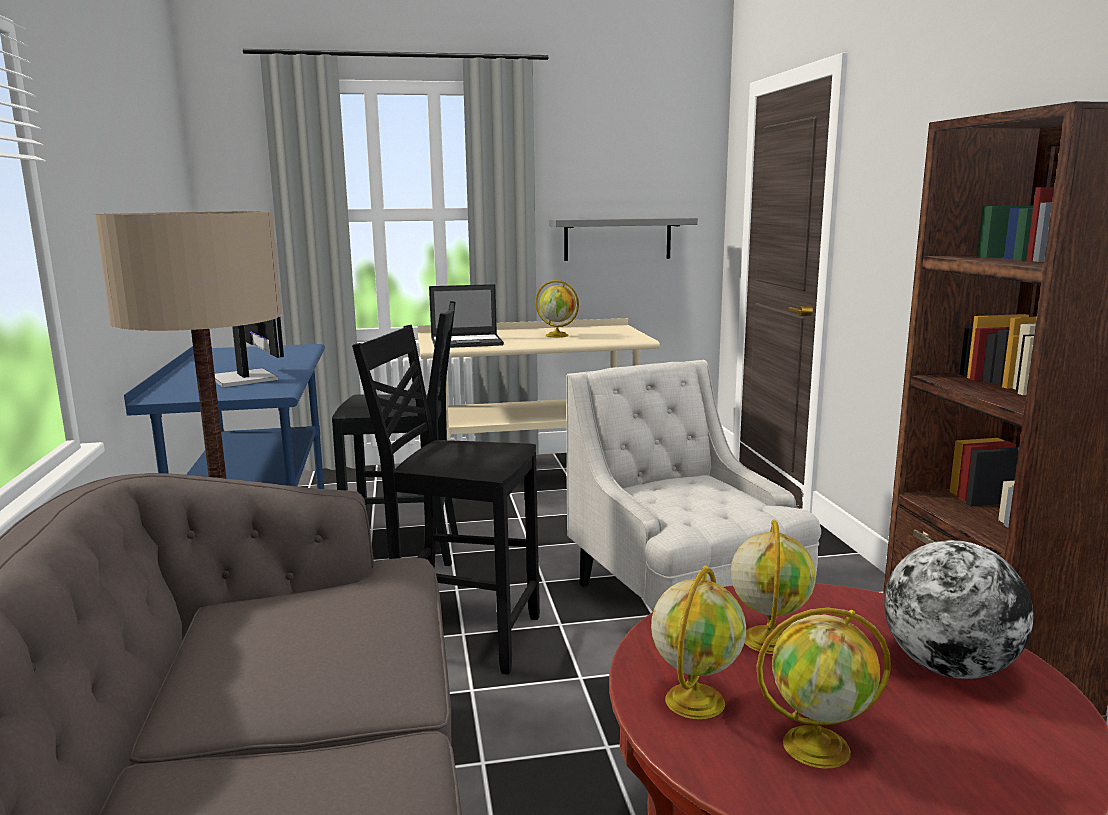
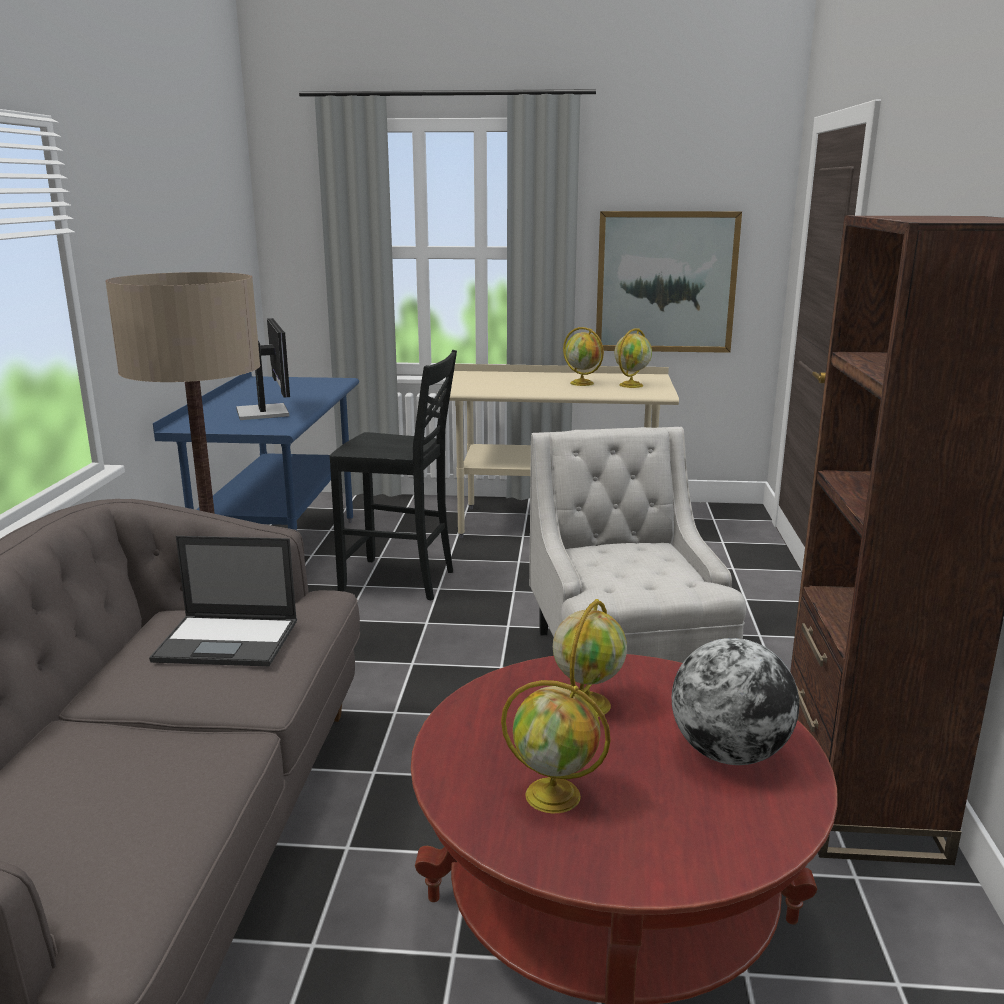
camera: 15 degrees right, 5 degrees up
black chair [352,325,540,675] -> none
laptop [429,284,504,348] -> laptop moved to [149,536,297,666]
grey shelf [549,217,698,261] -> picture [596,211,742,353]
globe [651,565,746,719] -> globe moved to [614,328,652,388]

